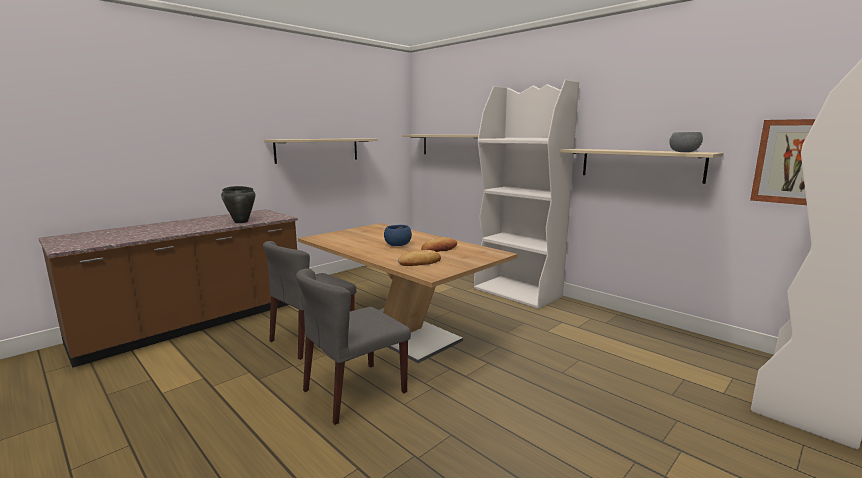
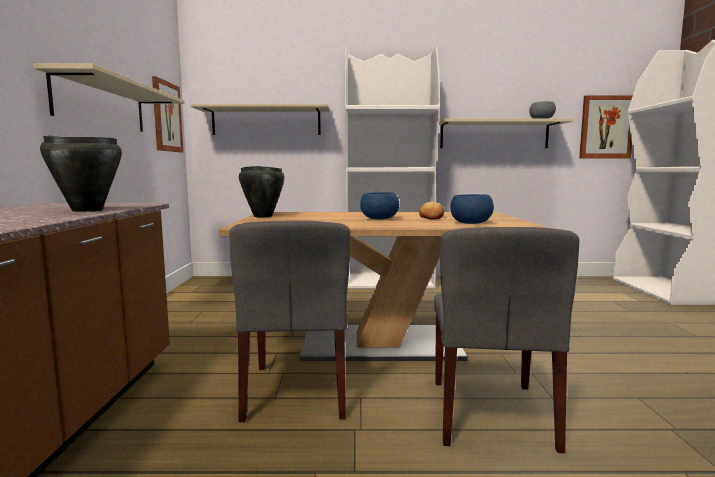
camera: 45 degrees left, 5 degrees down
bread [398,250,441,266] -> blue bowl [450,194,494,224]
none -> picture [152,76,183,152]
none -> black cooking pot [239,166,285,217]

